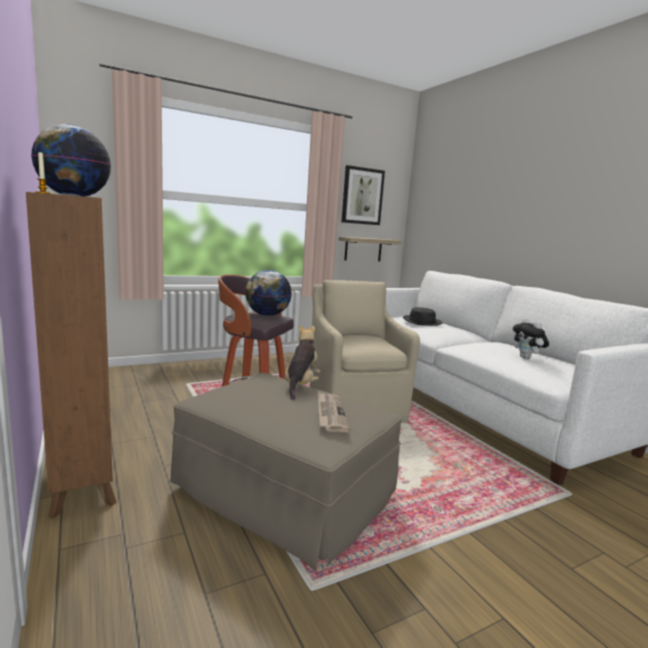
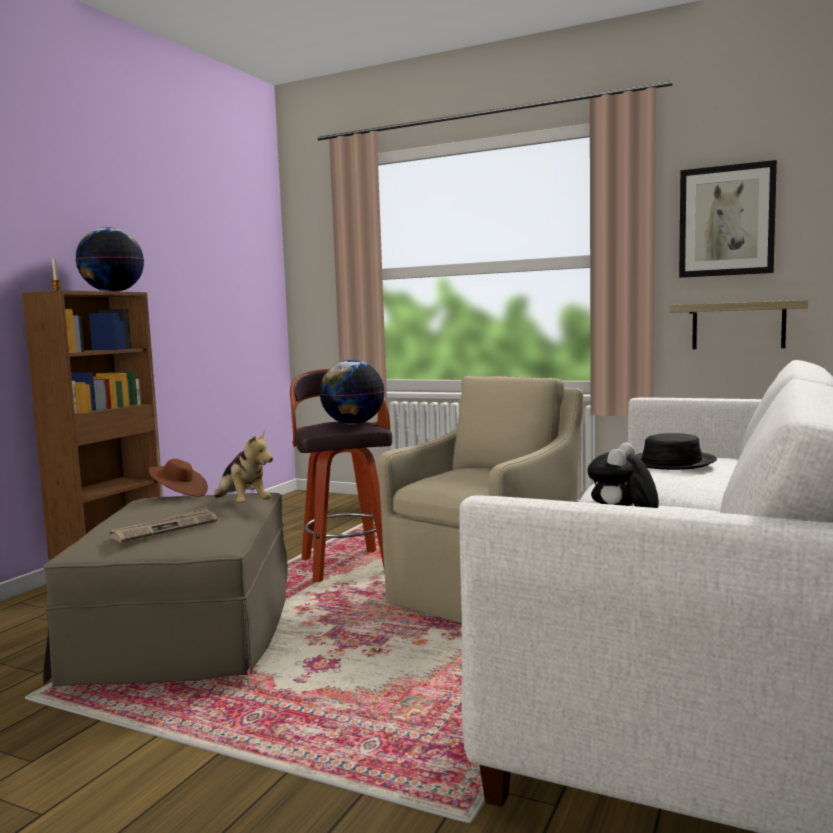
camera: 55 degrees right, 5 degrees down
plush toy [285,325,320,400] -> plush toy turned 75 degrees clockwise [214,430,273,503]
none -> brown hat [149,459,208,497]

